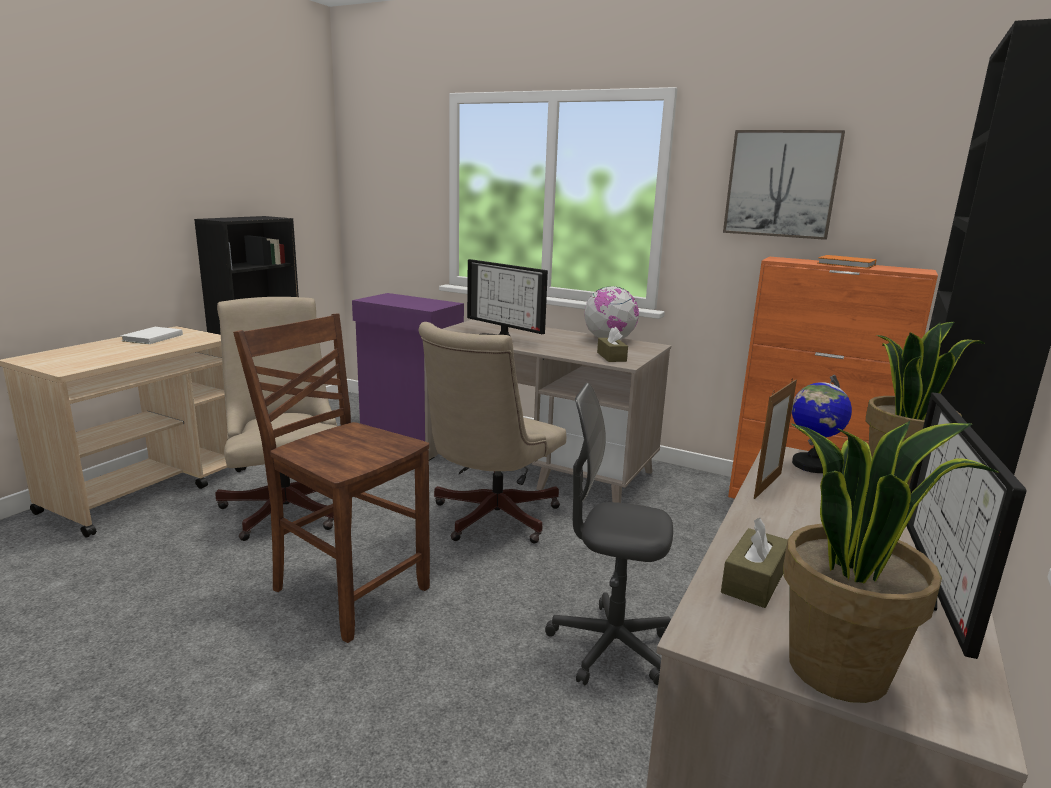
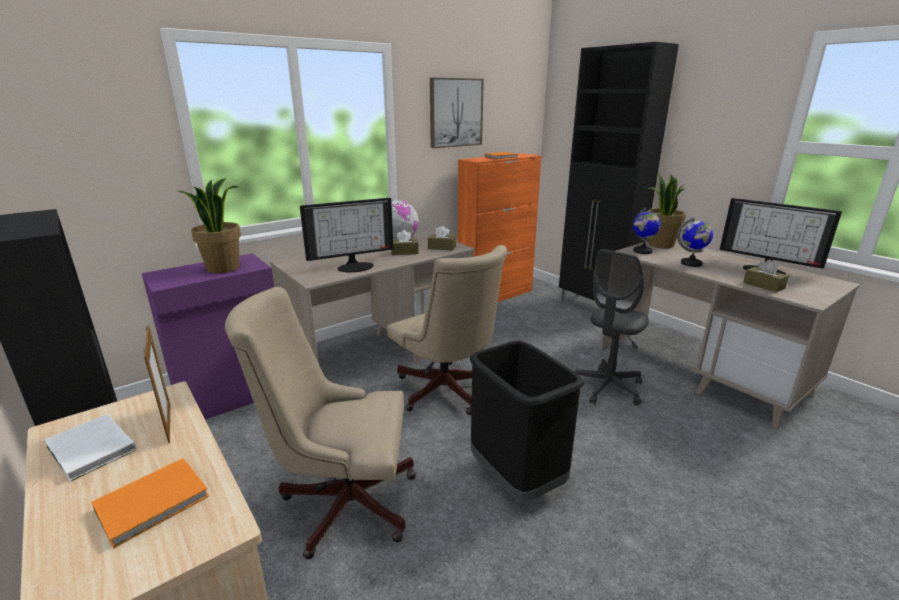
camera: 65 degrees left, 5 degrees up
brown chair [233,314,430,643] -> black trash can [470,341,584,502]
picture frame [754,378,797,499] -> picture frame moved to [143,325,170,443]
potted plant [783,420,1000,703] -> potted plant moved to [178,178,241,273]
none -> orange book [91,458,209,549]
none -> brown tissue box [391,230,419,255]
none -> globe [677,217,713,267]

